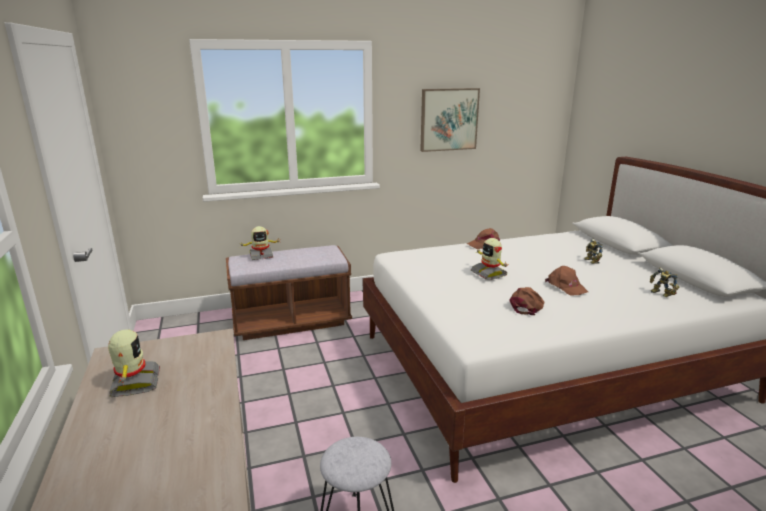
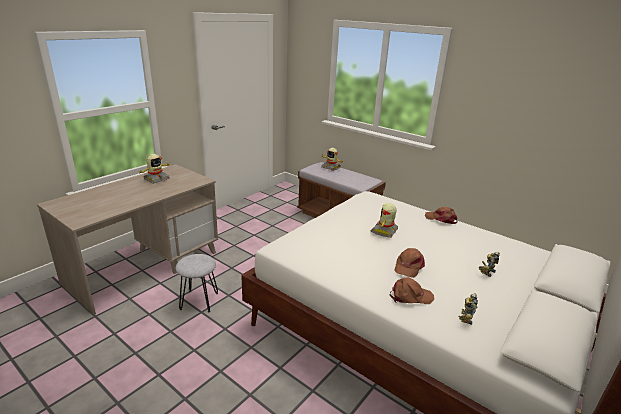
camera: 55 degrees right, 5 degrees up
picture [420,88,480,152] -> none
brown cap [510,287,545,315] -> brown cap moved to [389,277,434,304]

